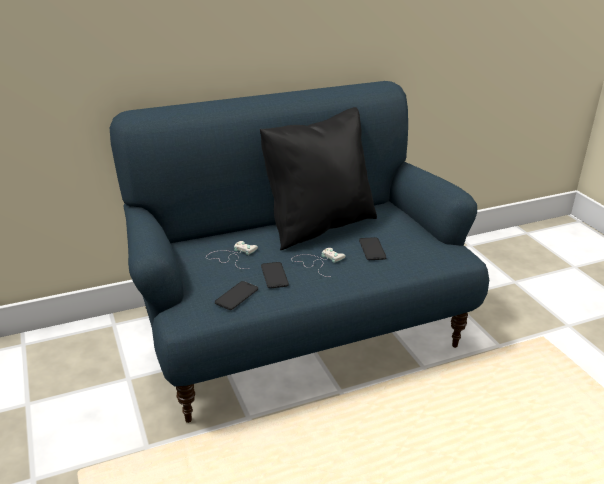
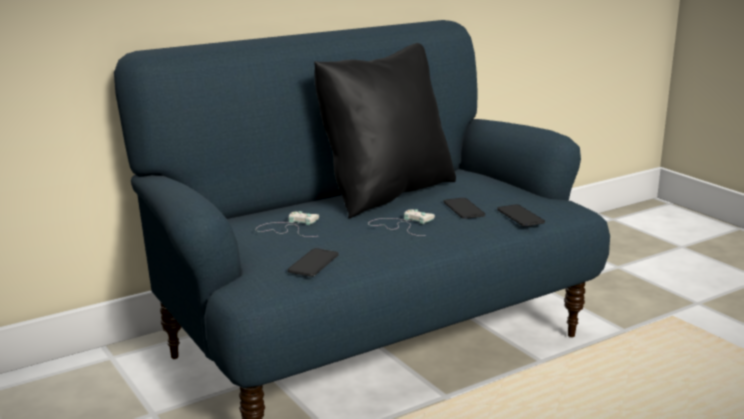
camera: 10 degrees left, 10 degrees down
phone [261,262,289,289] -> phone moved to [497,204,545,226]

